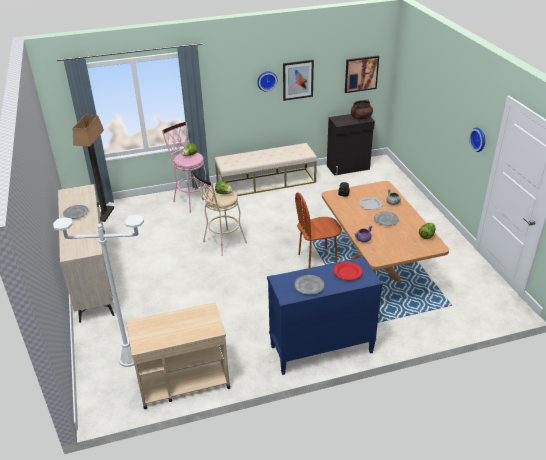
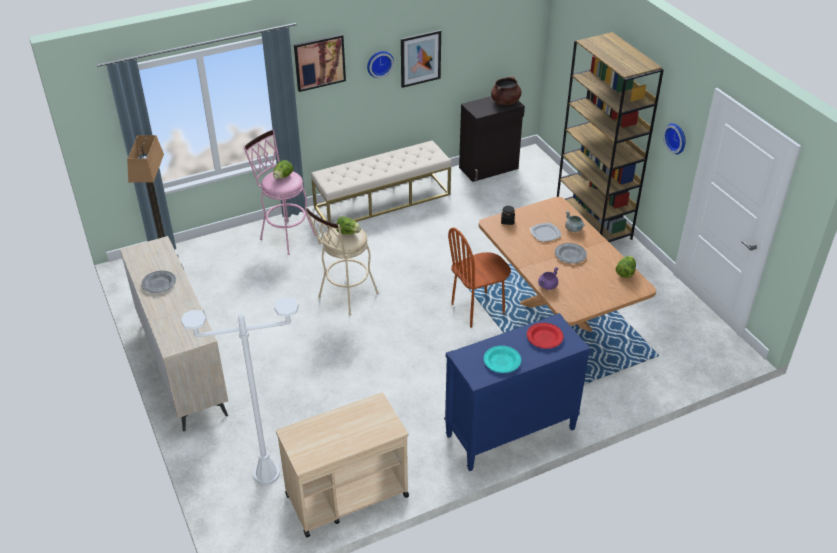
camera: 10 degrees left, 5 degrees up
grey plate [295,275,324,295] -> turquoise plate [484,346,521,373]
picture [345,56,379,93] -> picture moved to [294,34,346,92]
none -> brown bookcase [557,32,664,242]

